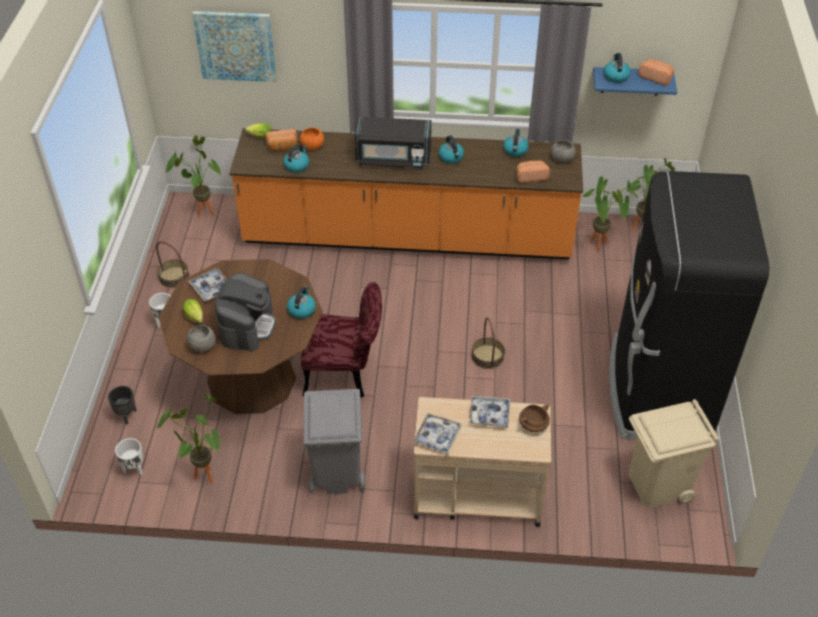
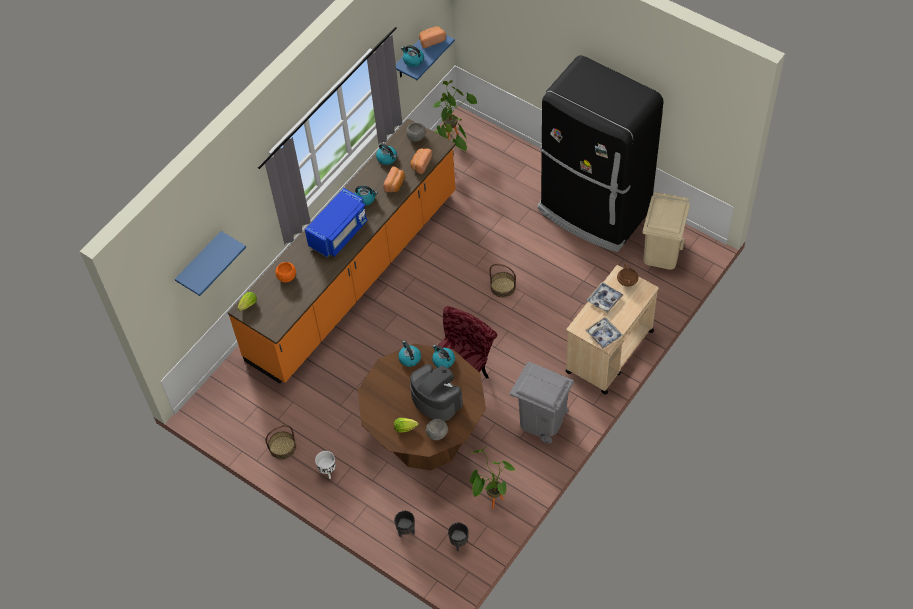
camera: 55 degrees left, 10 degrees up
white planter [115,438,144,475] -> black planter [448,523,468,551]
potted plant [166,135,222,218] -> none
tray [188,268,227,301] -> none
picture [192,11,277,82] -> blue shelf [175,231,246,296]
bread [265,129,298,151] -> bread moved to [383,167,405,192]
kettle [283,144,309,173] -> kettle moved to [398,340,421,367]
black microwave [354,117,432,168] -> blue microwave [305,188,368,258]

